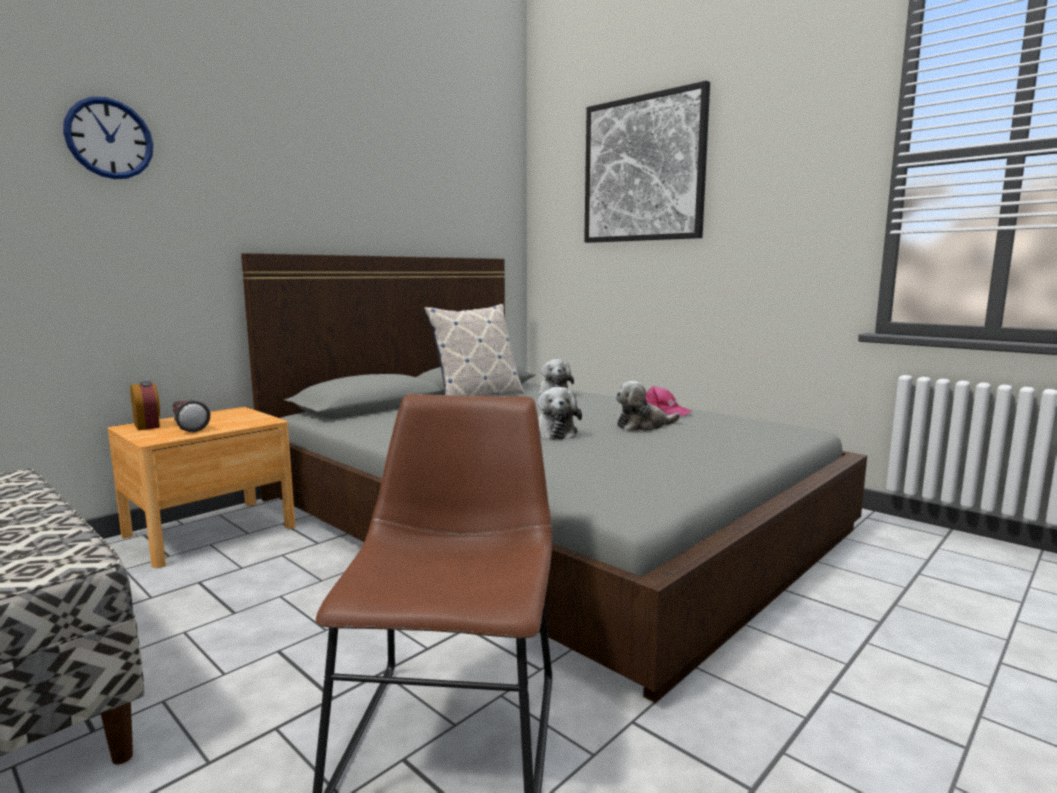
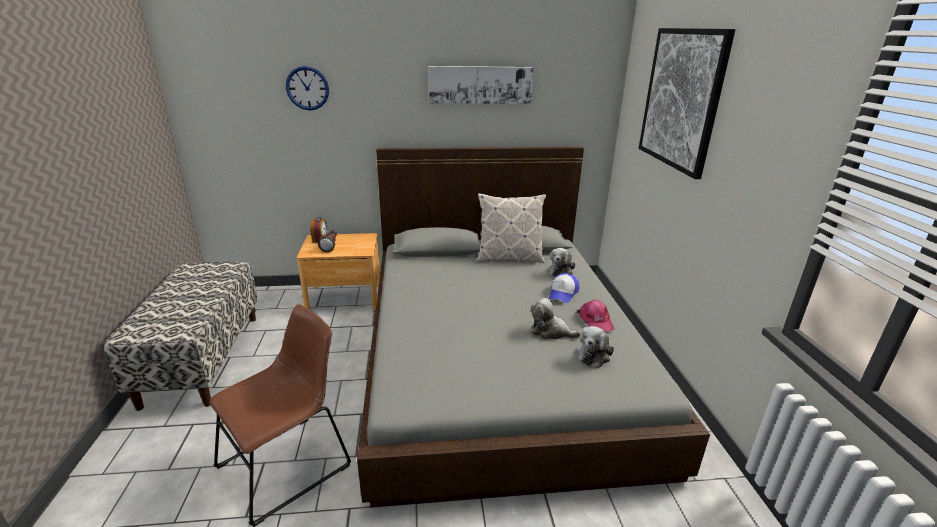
camera: 40 degrees right, 15 degrees up
plush toy [538,387,582,440] -> plush toy moved to [576,326,614,368]
none -> picture [429,66,534,104]
none -> cap [549,273,580,303]

